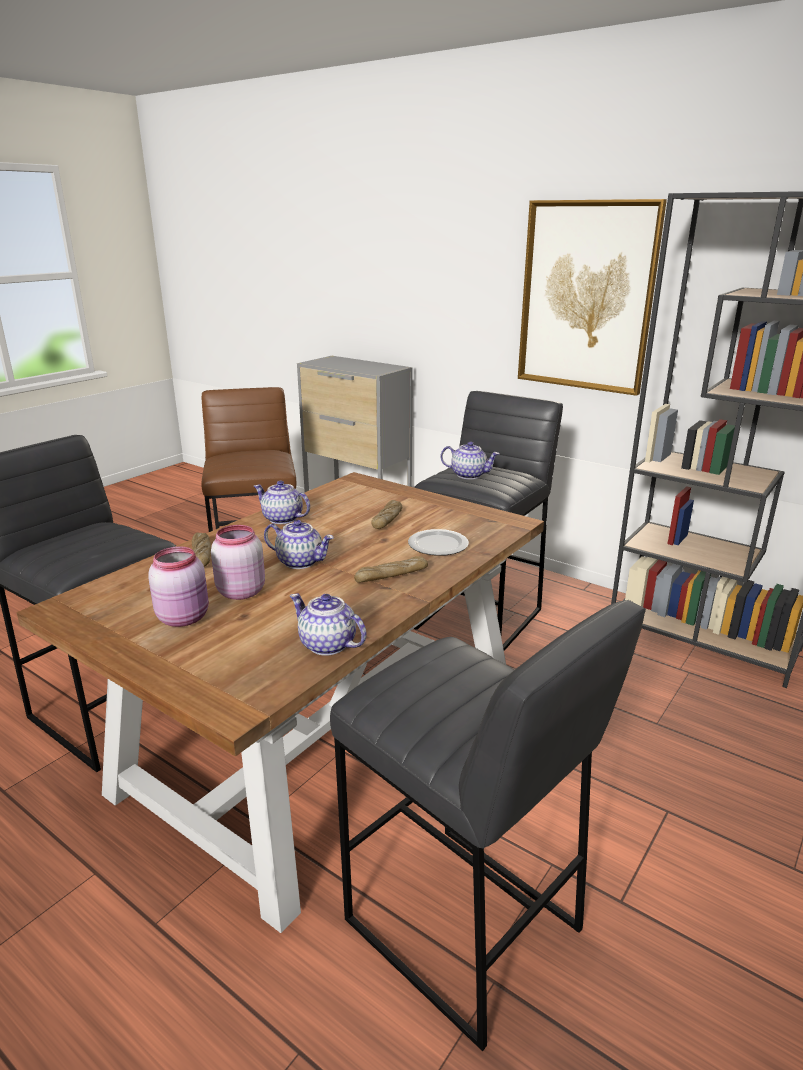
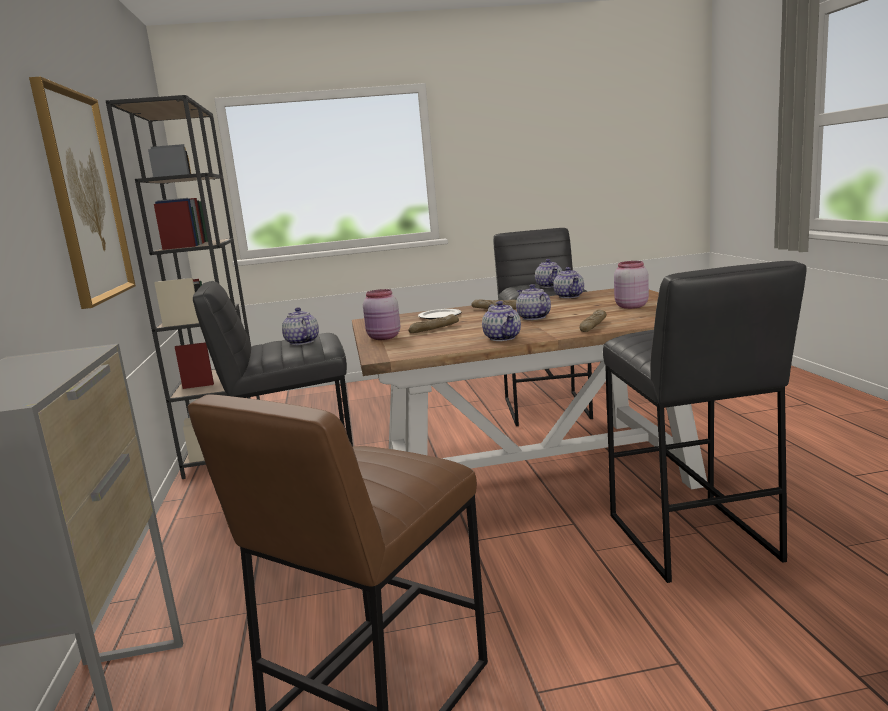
camera: 135 degrees left, 10 degrees down
pink jar [211,525,265,600] -> pink jar moved to [363,289,400,340]
none -> teapot [535,259,562,288]

